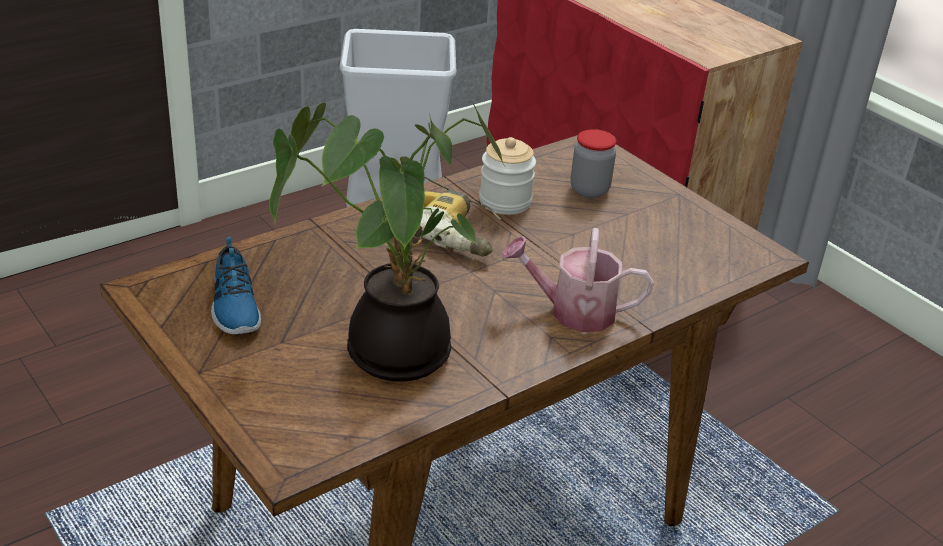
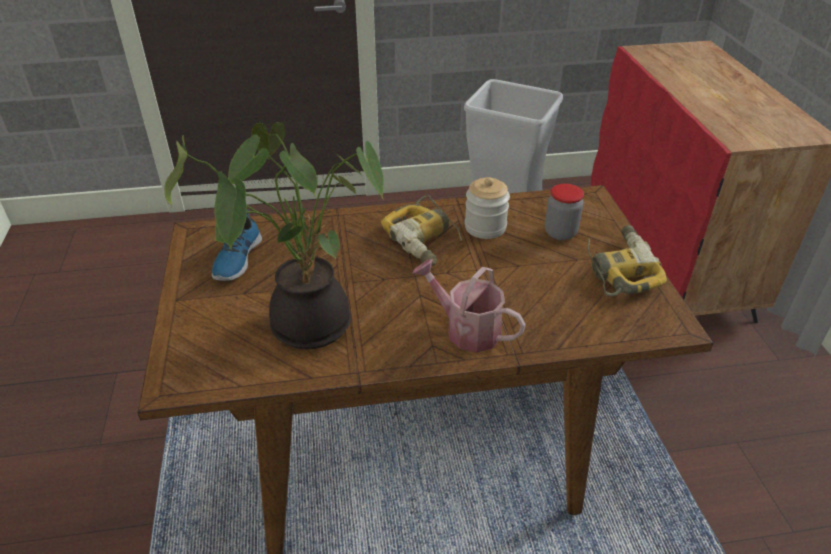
camera: 30 degrees right, 5 degrees up
none -> power drill [587,225,667,297]

